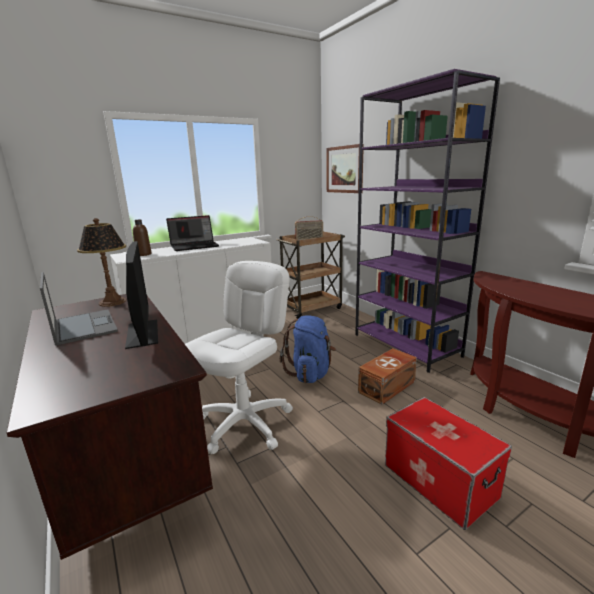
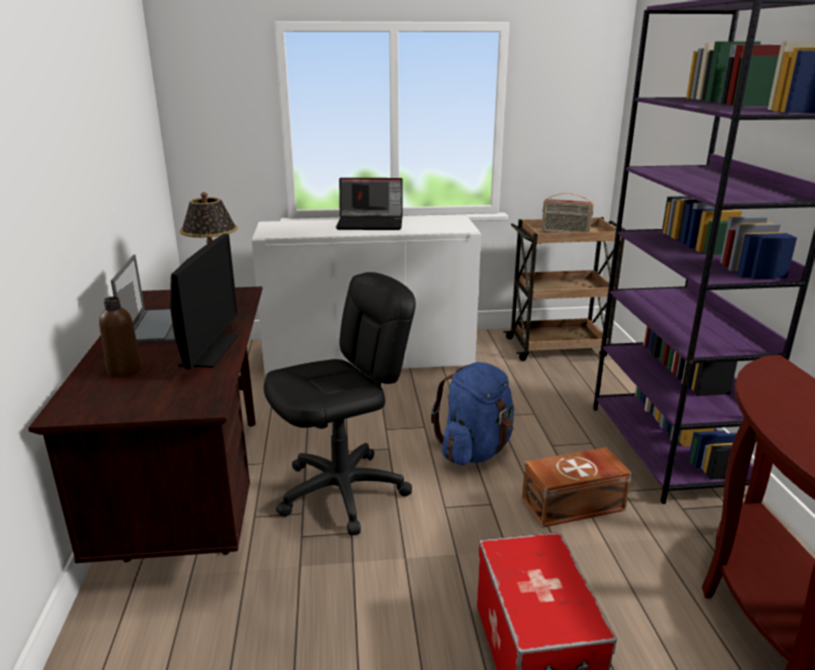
camera: 25 degrees right, 5 degrees up
brown bottle [133,219,152,256] -> brown bottle moved to [99,296,142,377]
white office chair [185,261,293,454] -> black office chair [264,272,416,535]
picture [326,144,364,193] -> none

